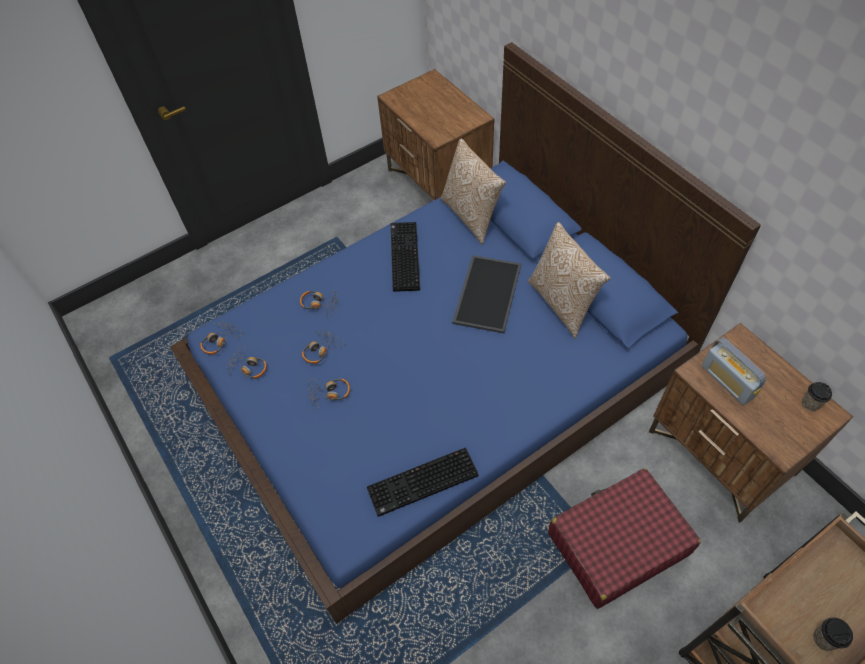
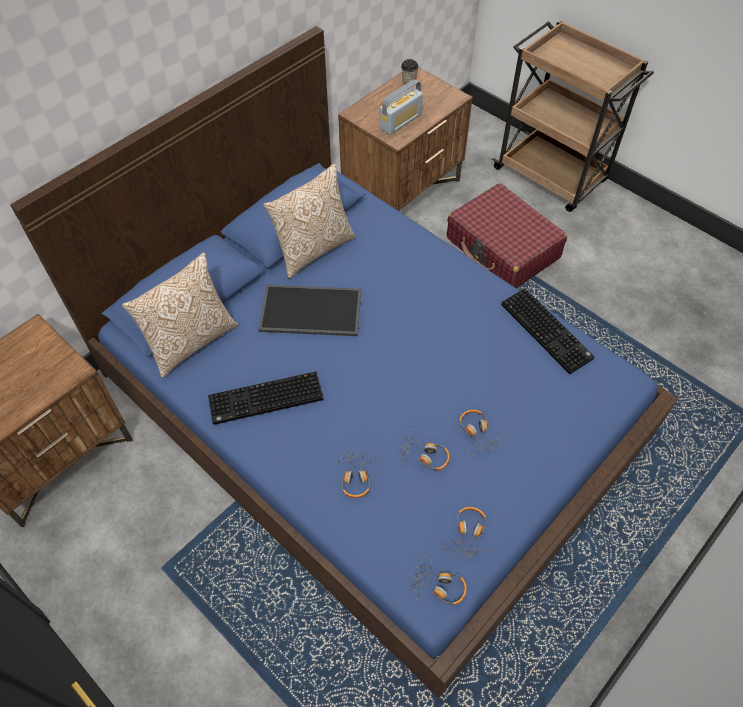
camera: 105 degrees left, 0 degrees up
cup [813,617,853,651] -> none

